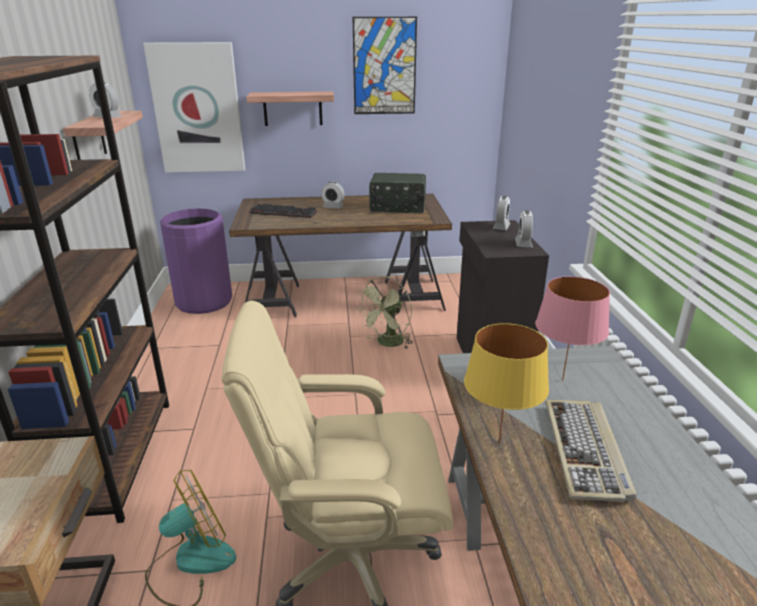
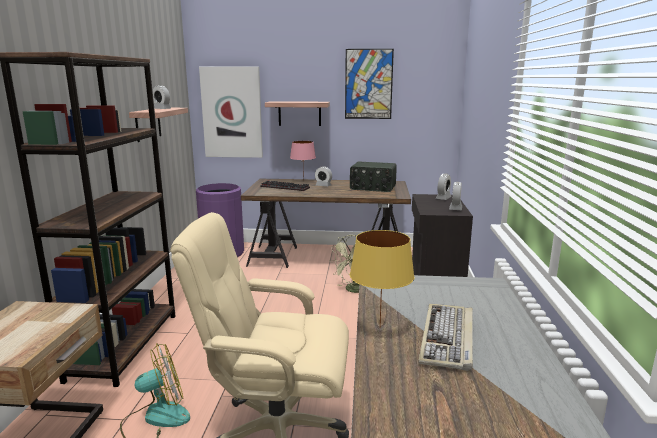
camera: 10 degrees right, 10 degrees down
pink table lamp [535,276,610,381] -> pink table lamp moved to [290,141,316,181]

